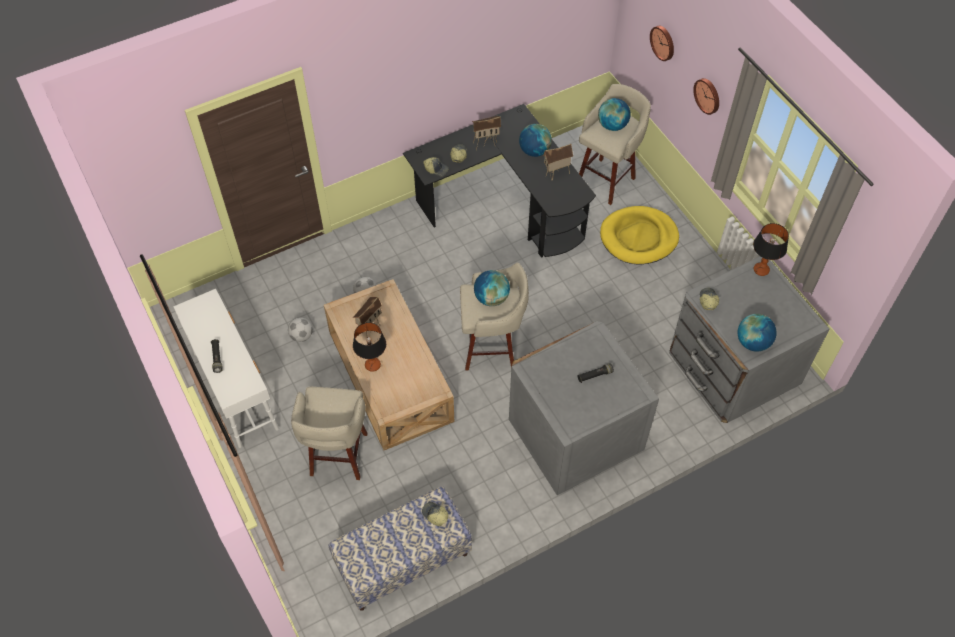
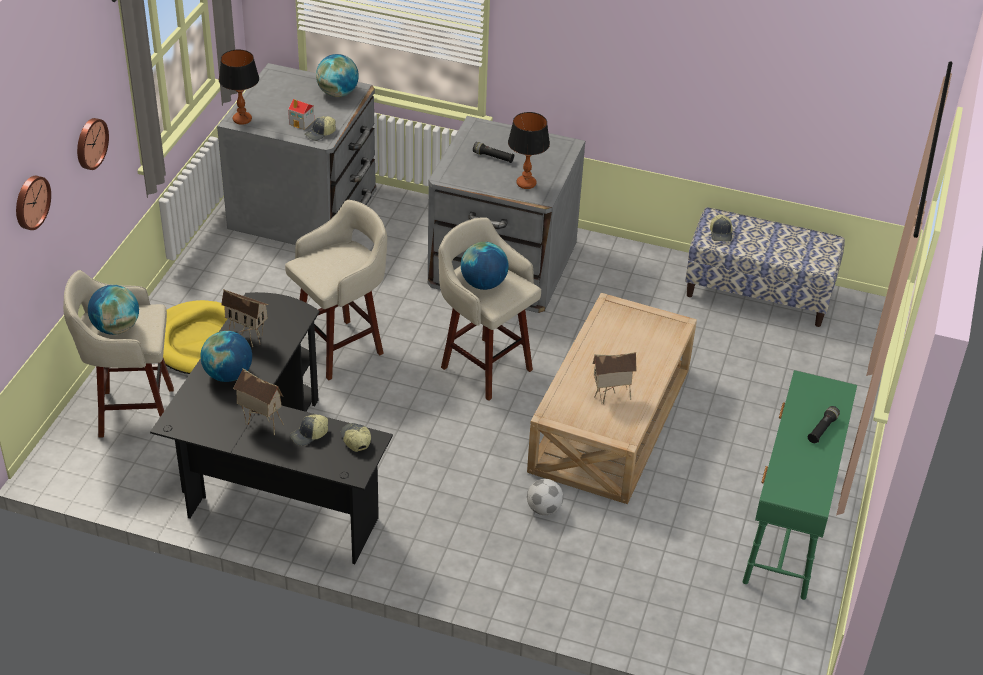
camera: 135 degrees left, 15 degrees down
white console table [173,289,279,448] -> green console table [743,370,857,600]
football [288,317,313,342] -> none
beige stool [291,387,368,480] -> beige stool moved to [285,200,387,380]
table lamp [353,322,386,372] -> table lamp moved to [508,112,550,189]
none -> toy house [288,99,314,130]

